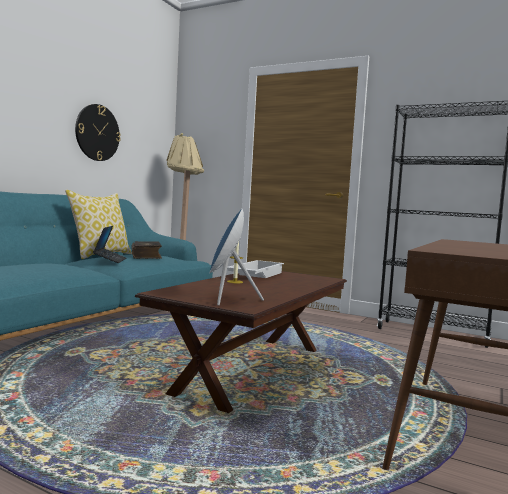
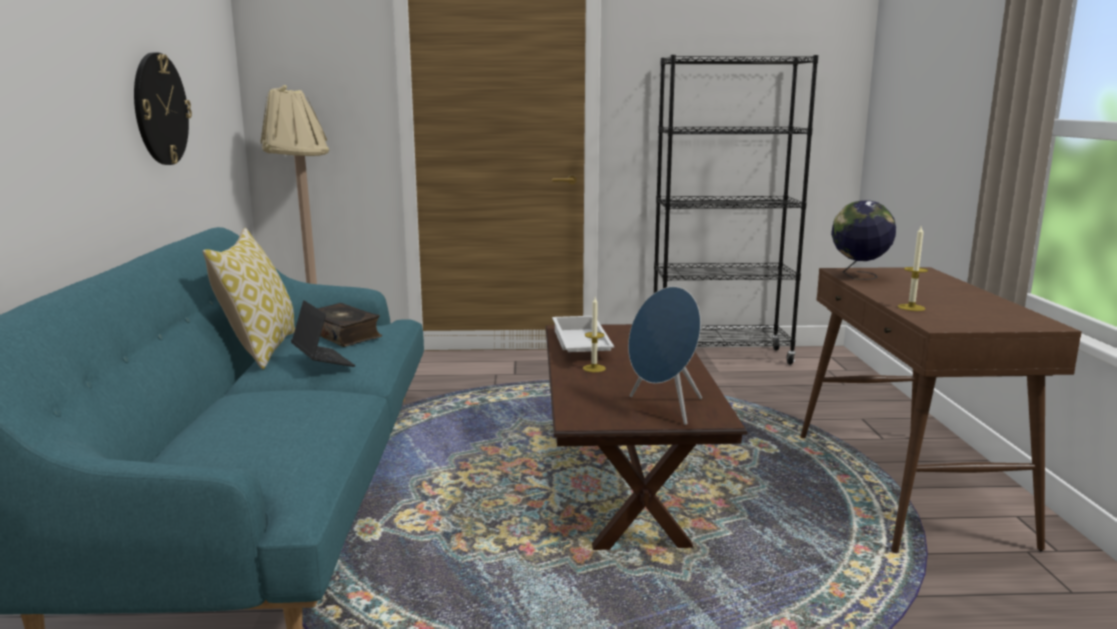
camera: 30 degrees left, 10 degrees up
none -> globe [831,200,896,280]
none -> candle [898,226,928,311]

